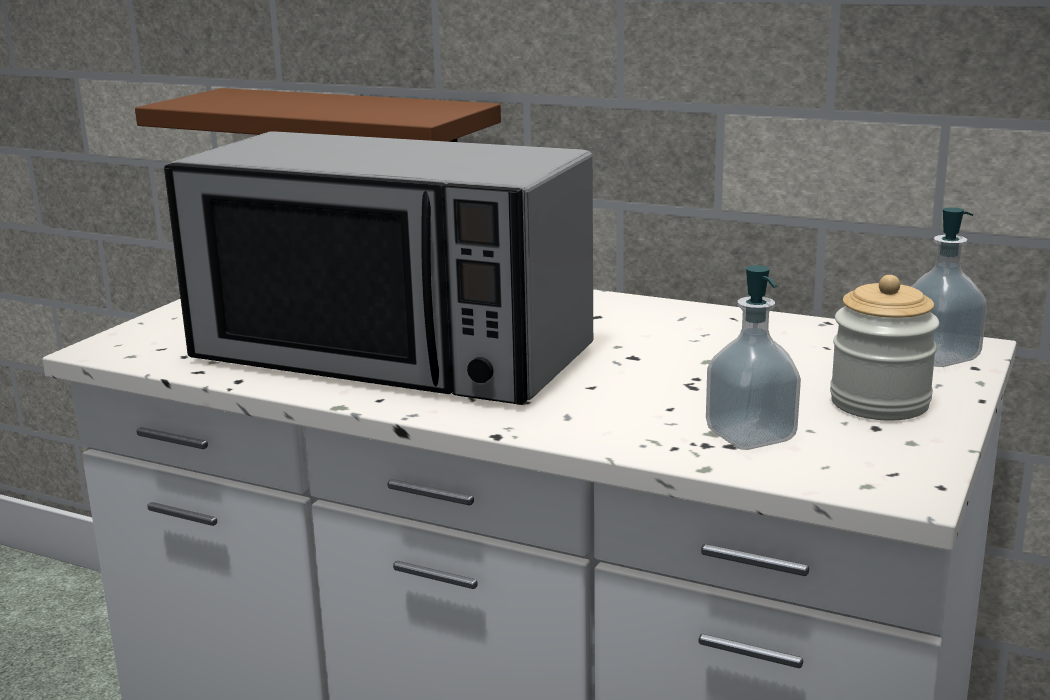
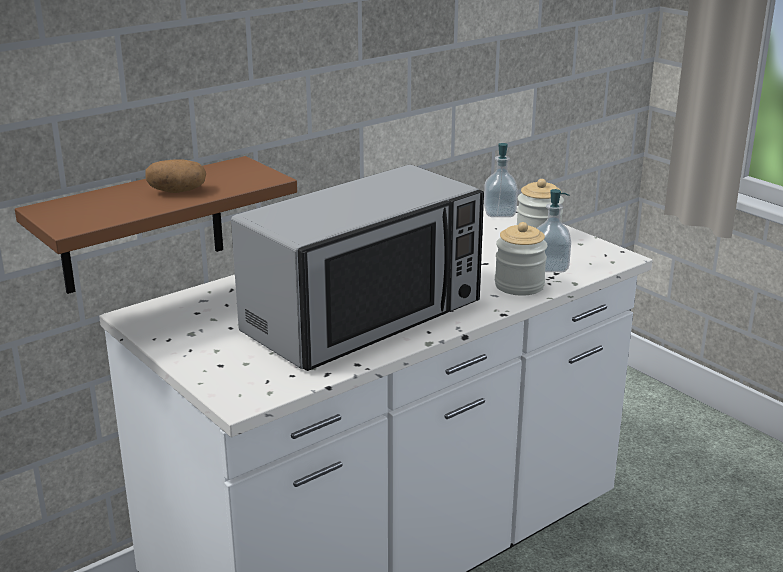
camera: 65 degrees left, 5 degrees up
none -> potato [146,159,206,193]
none -> jar [495,222,548,296]

